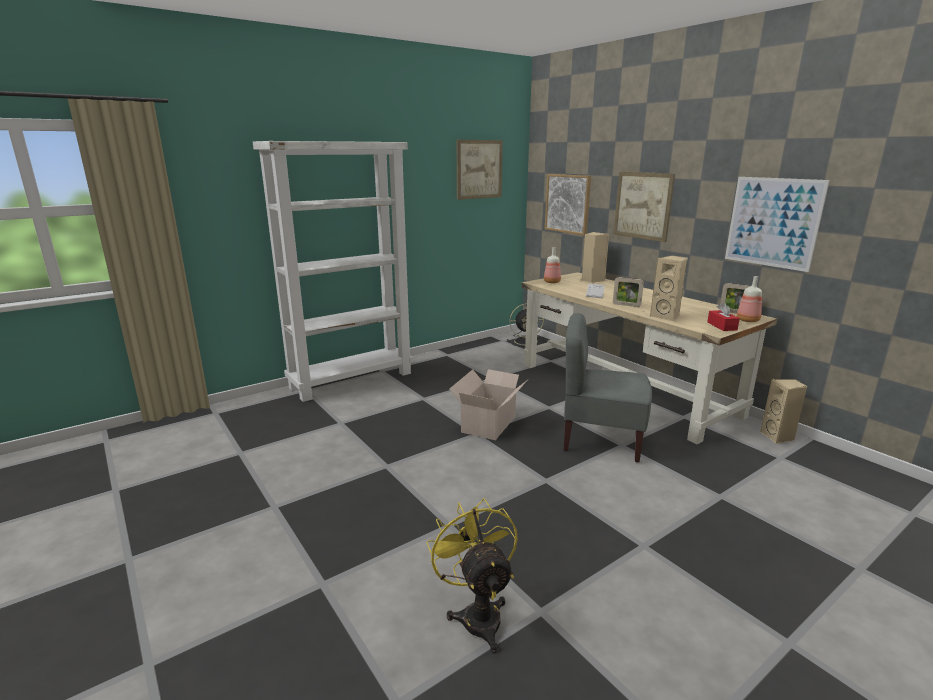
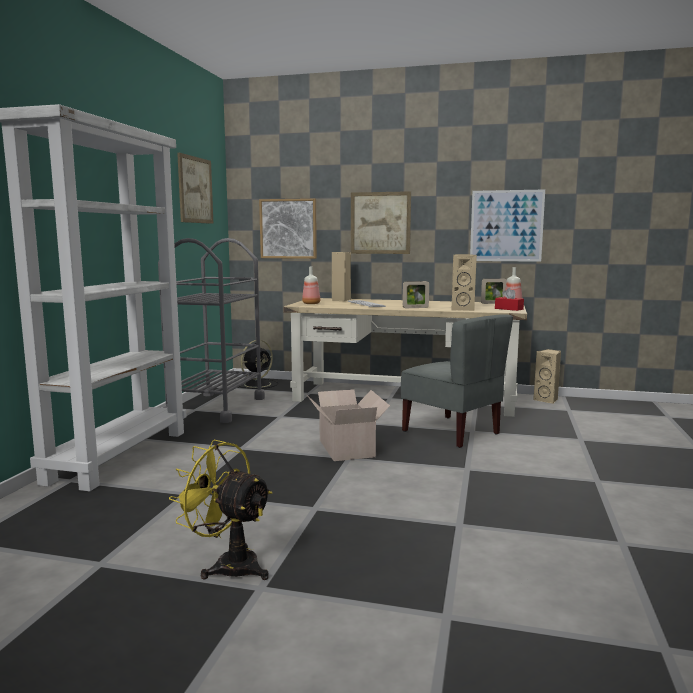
camera: 40 degrees left, 10 degrees down
yellow fan [427,498,518,653] -> yellow fan moved to [169,440,272,580]
grey chair [564,313,652,463] -> grey chair turned 105 degrees counterclockwise [401,314,513,448]
none -> grey cart [158,238,265,423]

